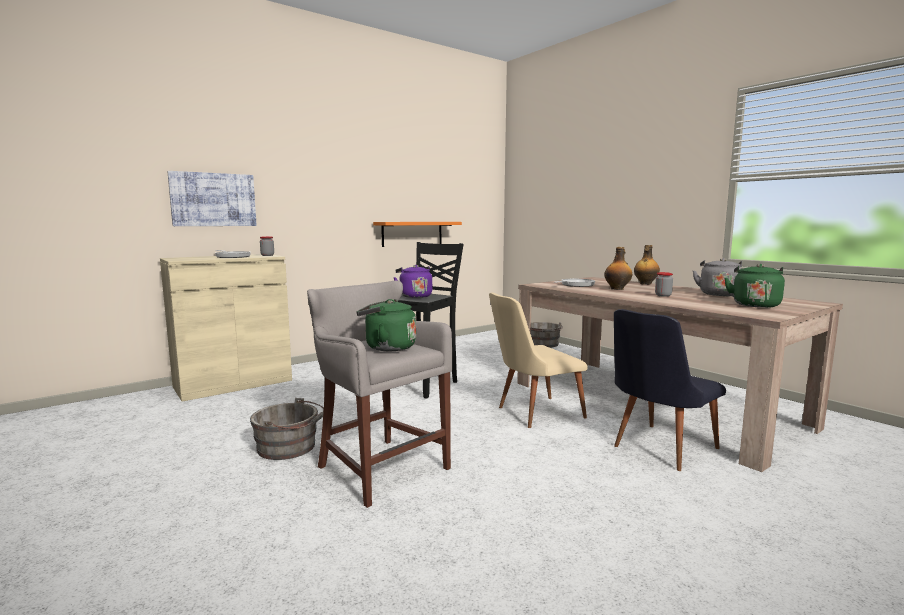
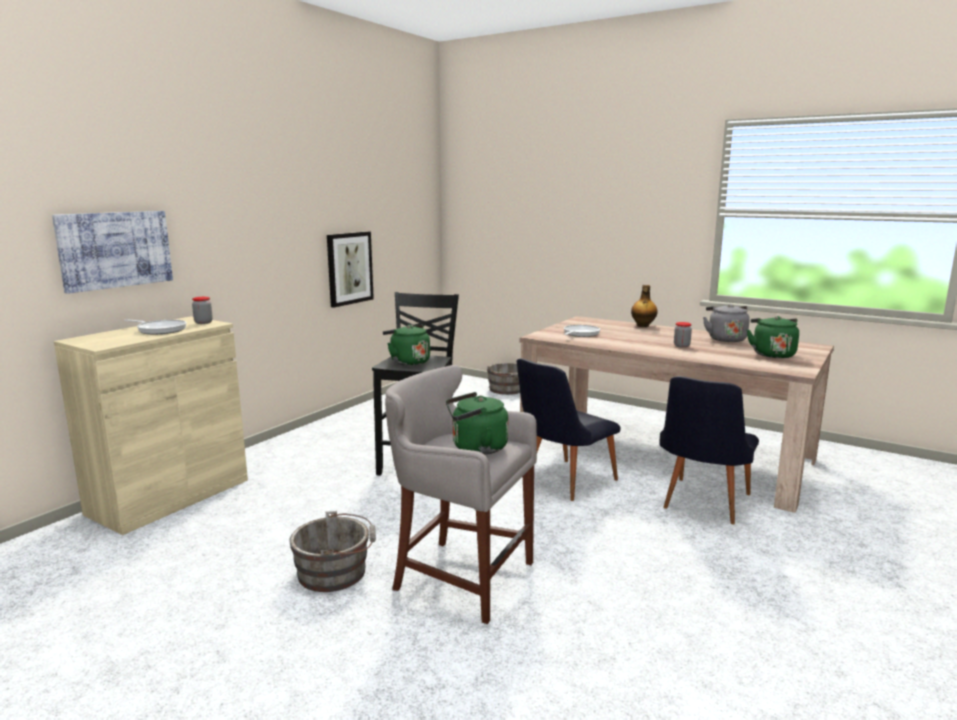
camera: 20 degrees left, 5 degrees up
orange shelf [373,222,462,247] -> picture [327,231,374,308]
purple kettle [393,265,432,298] -> green kettle [383,325,430,366]
beige chair [489,292,588,428] -> black chair [517,359,621,501]
bottle [604,247,632,290] -> none

